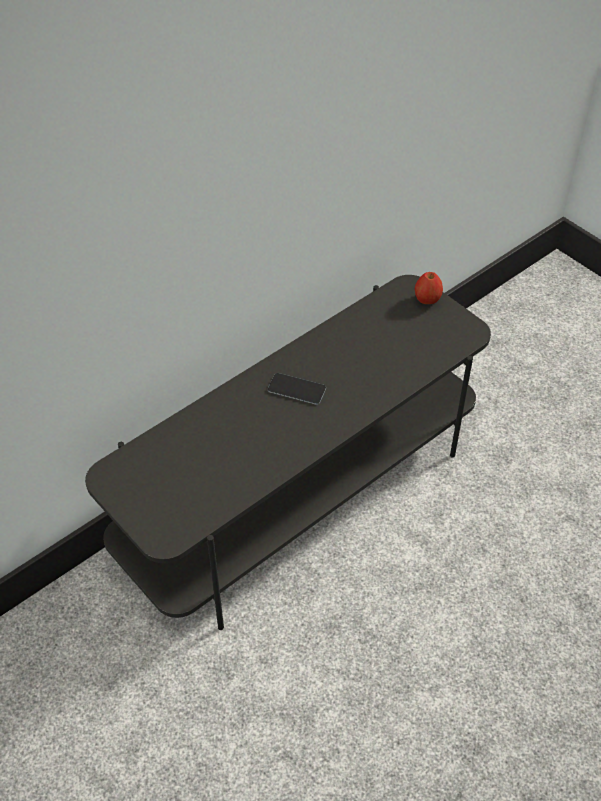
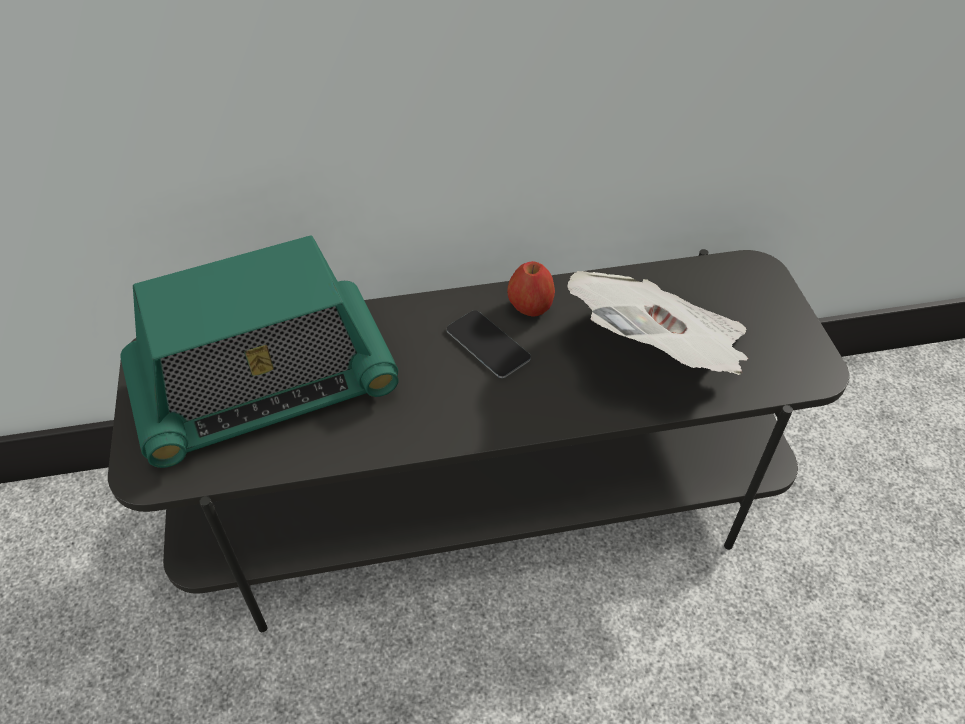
camera: 30 degrees right, 0 degrees up
apple [415,272,443,304] -> apple moved to [507,261,555,317]
none -> radio [120,235,399,468]
none -> newspaper [567,271,748,375]

